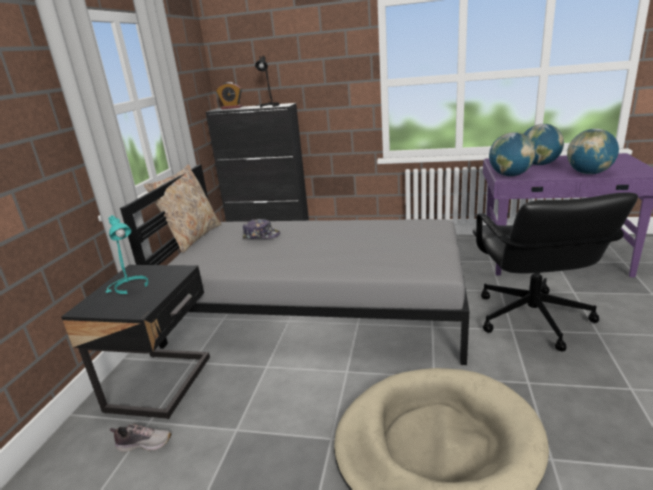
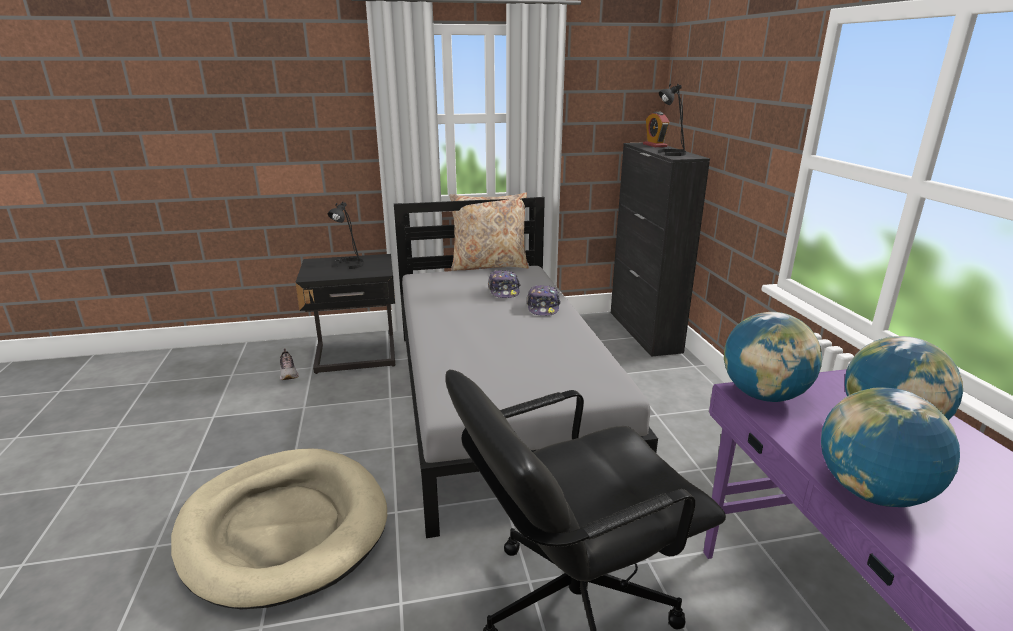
camera: 65 degrees right, 0 degrees up
turquoise table lamp [106,215,149,294] -> black table lamp [328,202,364,269]
none -> cap [527,285,561,316]

